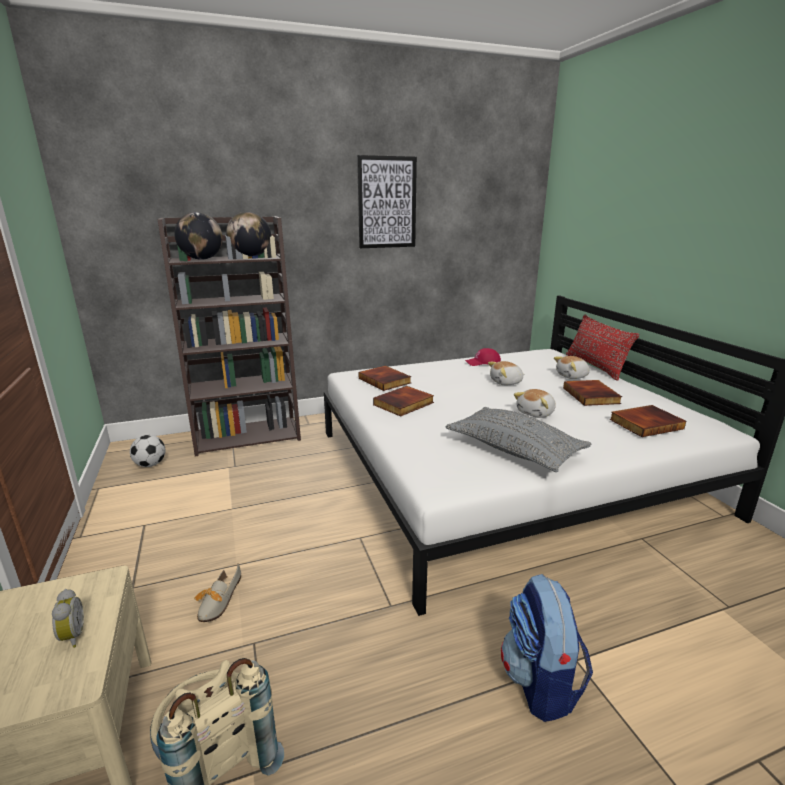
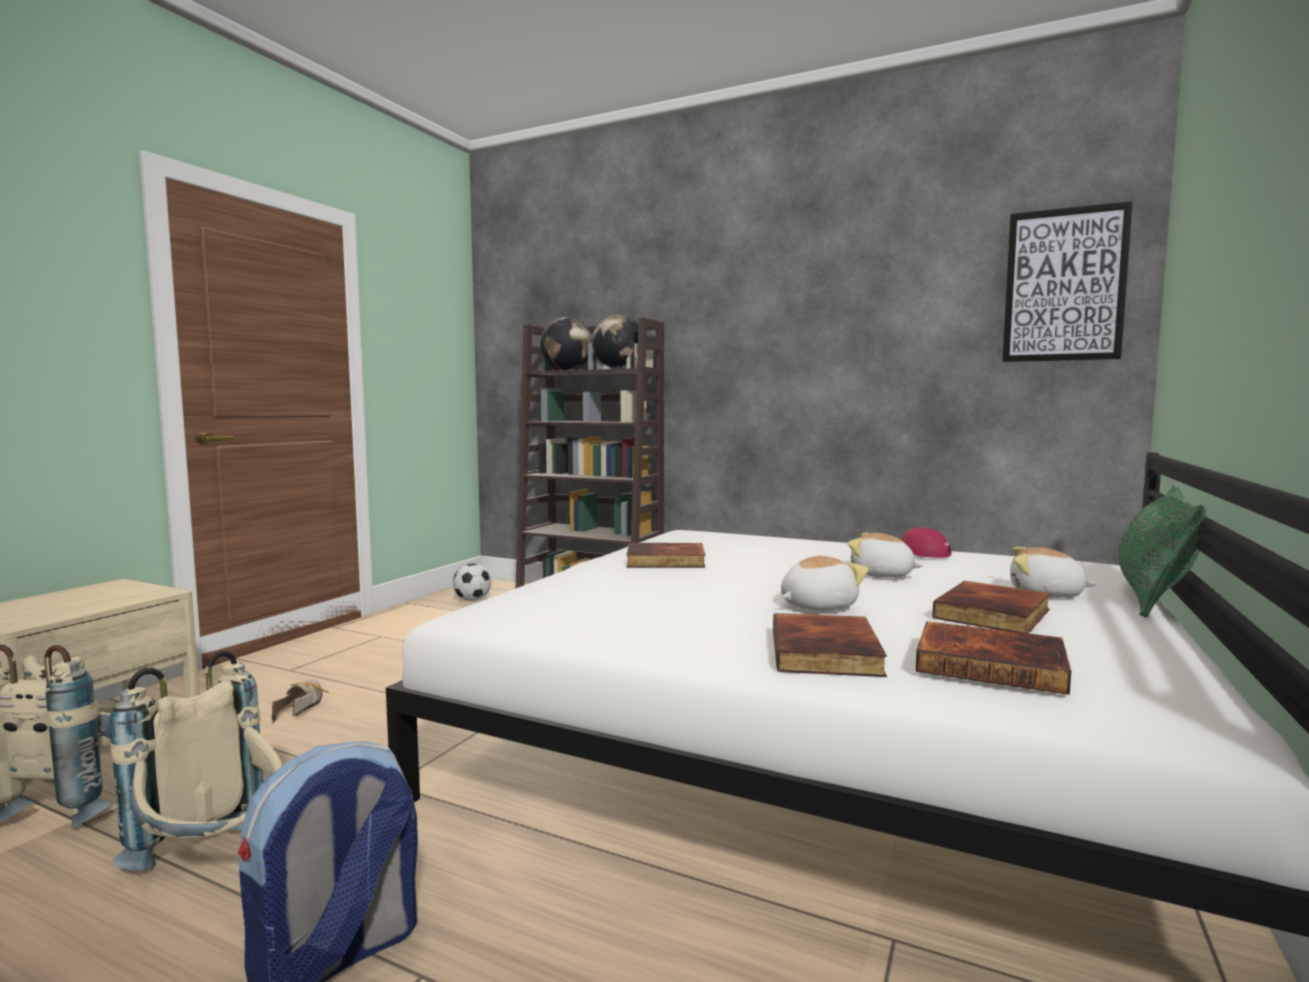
camera: 45 degrees right, 15 degrees down
alarm clock [52,589,84,648] -> none
shoe [194,563,241,622] -> shoe turned 120 degrees clockwise [271,680,329,723]
picture [357,155,417,248] -> picture moved to [1002,201,1133,362]
book [359,366,411,391] -> book moved to [773,613,887,677]
grey pillow [446,407,591,472] -> none
plush toy [514,389,556,418] -> plush toy turned 150 degrees clockwise [781,555,868,611]
red pillow [566,314,639,381] -> green pillow [1118,485,1206,617]
none -> beige backpack [109,650,283,871]

